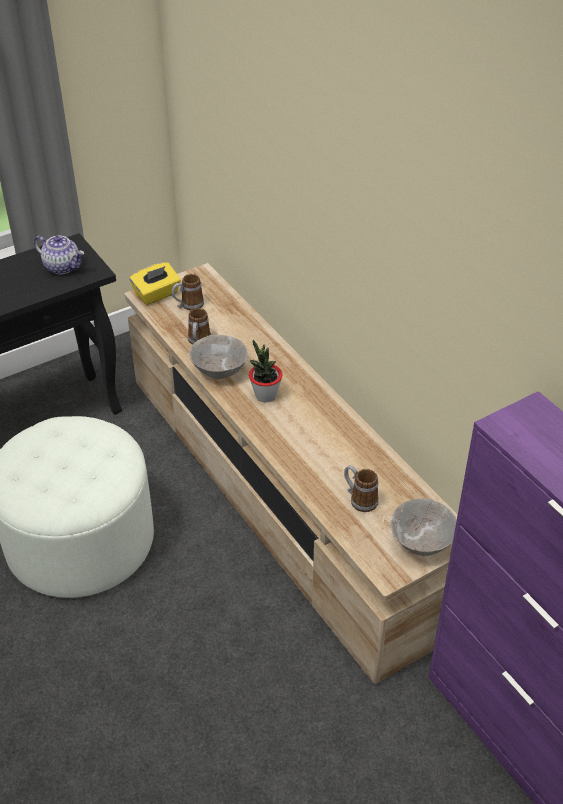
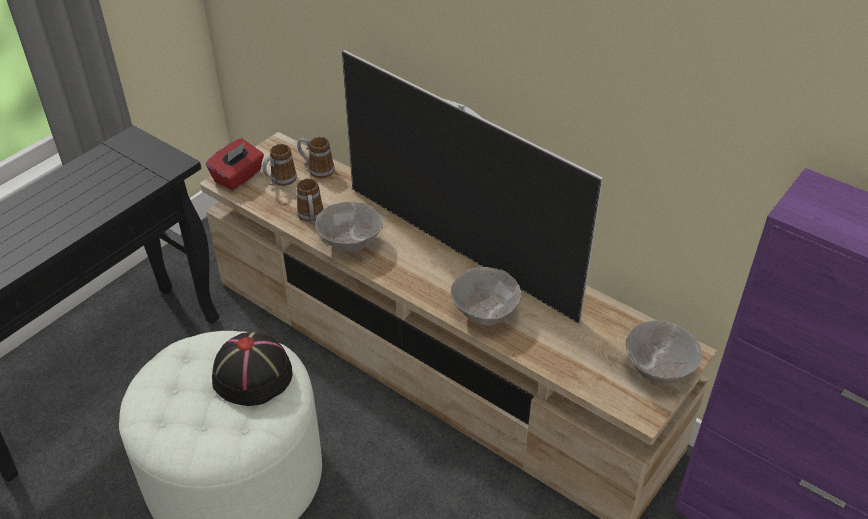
camera: 20 degrees left, 0 degrees up
teapot [34,235,84,274] -> none
yellow tissue box [130,262,181,305] -> red tissue box [206,138,264,191]
potted plant [249,340,283,402] -> none
mug [344,465,379,512] -> mug moved to [297,137,335,178]
none -> black hat [212,332,293,406]
none -> television [342,50,603,324]
none -> grey bowl [451,267,522,326]

